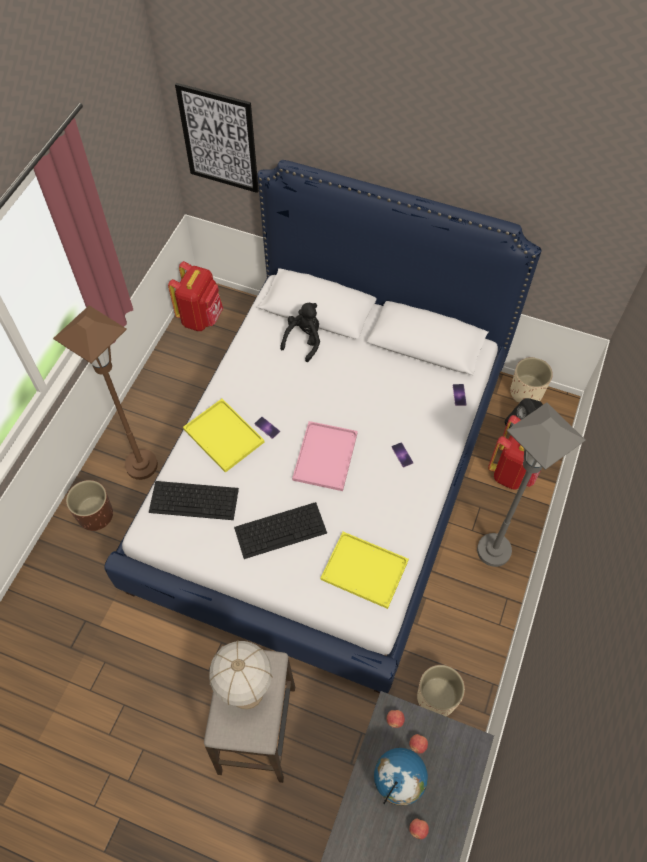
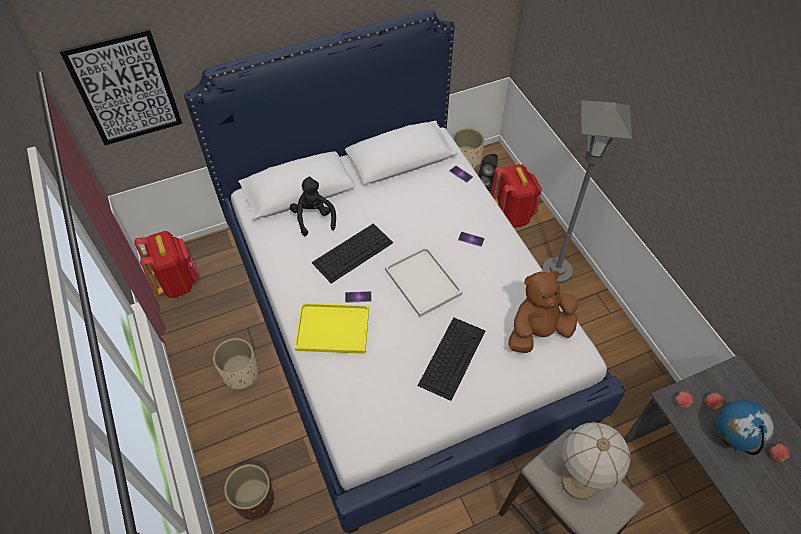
camera: 45 degrees left, 5 degrees down
brown floor lamp [53,305,158,480] -> none
keyboard [149,481,239,520] -> keyboard moved to [312,223,393,283]
pink tray [292,421,358,491] -> white tray [385,247,463,317]
yellow tray [320,532,409,609] -> brown plush toy [508,270,579,353]
beige planter [417,665,465,716] -> beige planter moved to [213,338,258,390]

